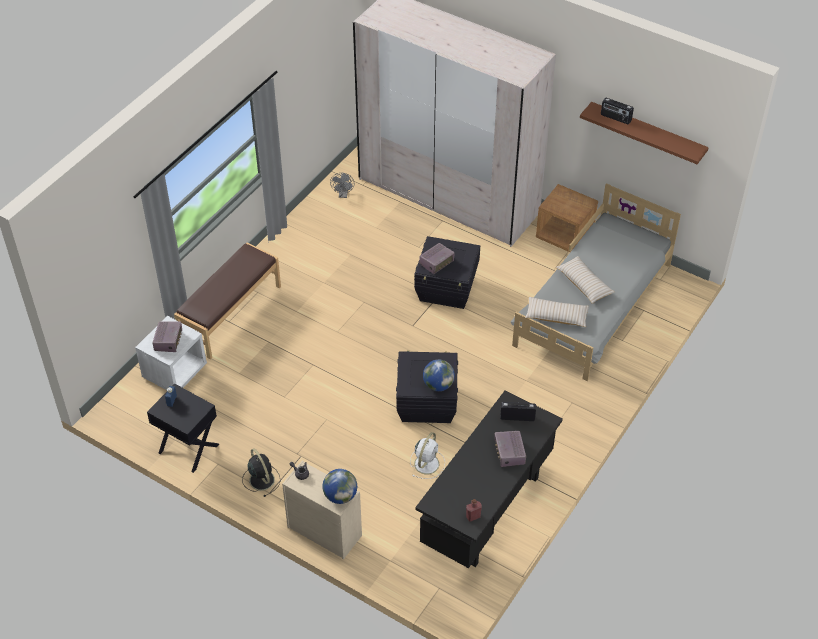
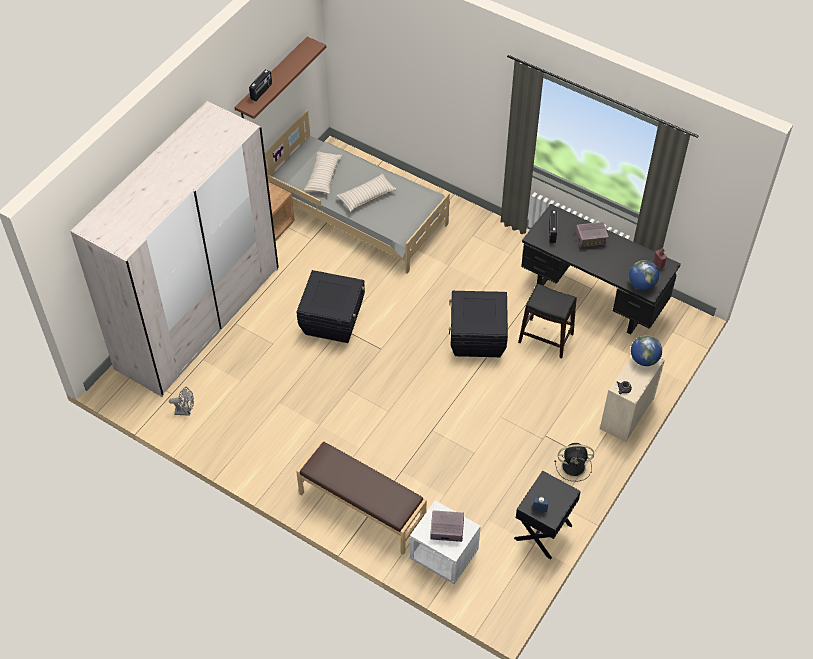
camera: 90 degrees left, 5 degrees up
black fan [242,448,281,497] -> black fan turned 150 degrees counterclockwise [555,443,594,481]
white fan [410,432,445,479] -> black stool [518,284,577,359]
radio [419,243,455,275] -> none
globe [423,360,455,391] -> globe moved to [629,260,659,290]
beige pillow [525,297,589,327] -> beige pillow moved to [304,151,342,194]

